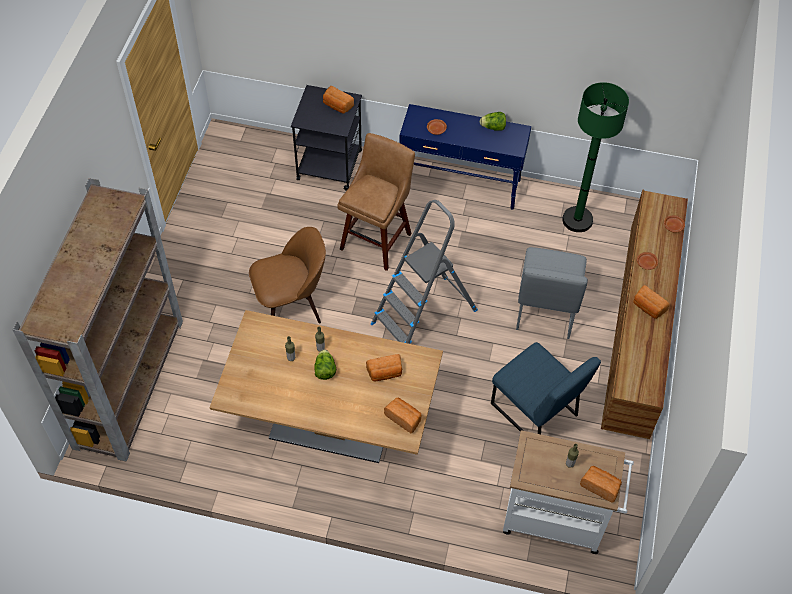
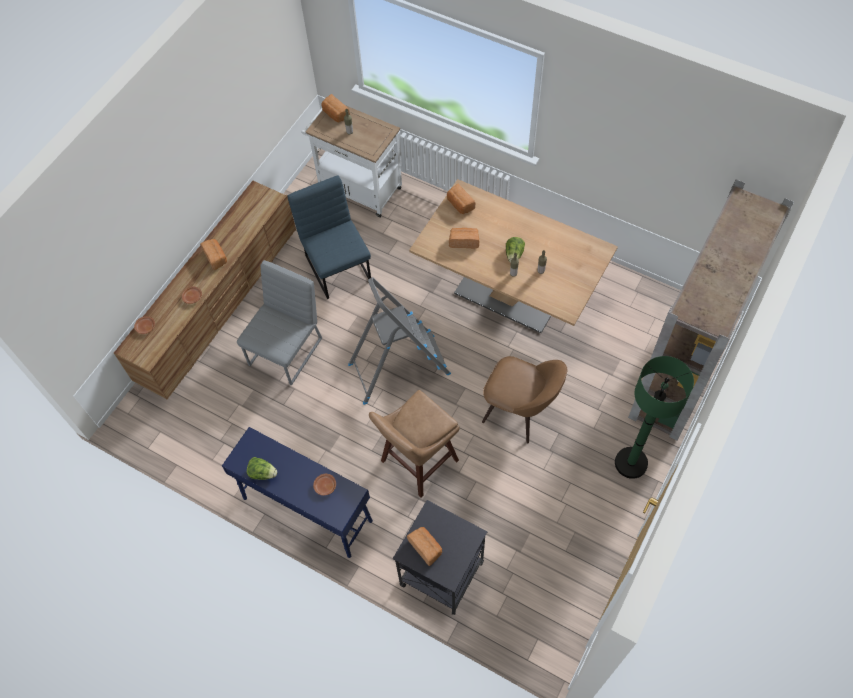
camera: 160 degrees left, 5 degrees up
brown chair [249,227,326,323] -> brown chair turned 150 degrees counterclockwise [482,356,568,443]
green floor lamp [562,82,629,232] -> green floor lamp moved to [615,356,694,479]

